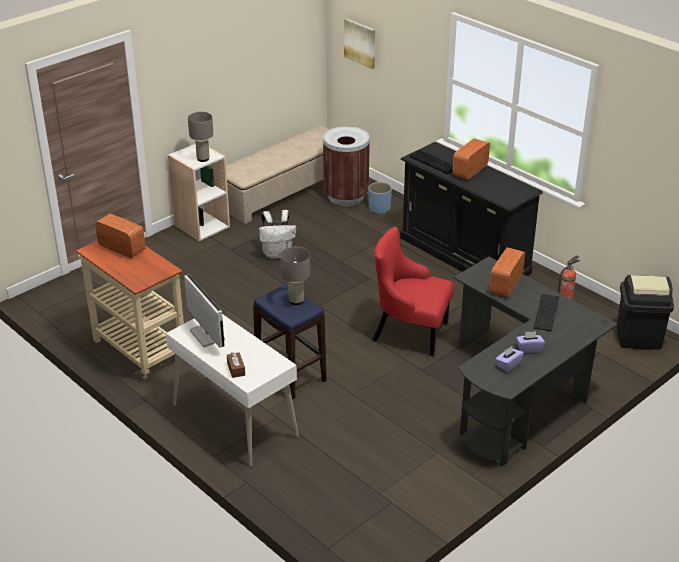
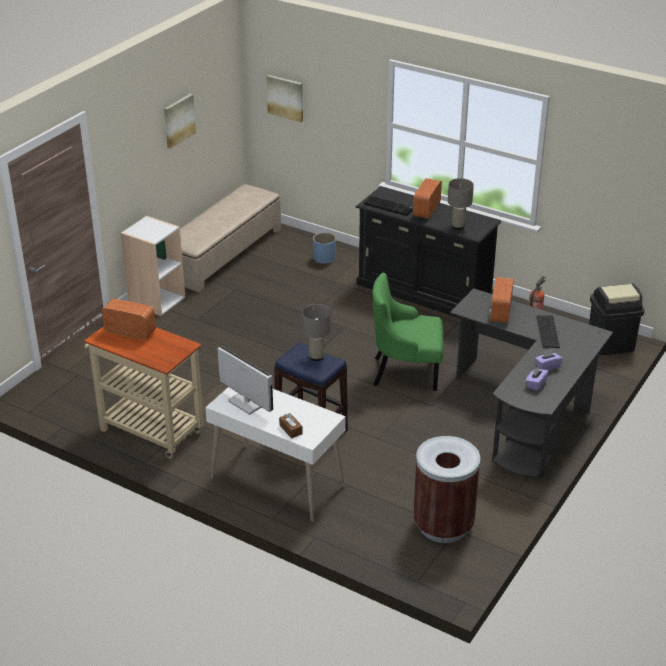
camera: 15 degrees left, 0 degrees up
grey table lamp [188,112,213,162] -> grey table lamp moved to [448,178,474,230]
white backpack [259,210,296,259] -> none
brown trash can [323,126,370,206] -> brown trash can moved to [413,436,480,543]
red chair [372,227,454,356] -> green chair [373,272,443,391]
none -> picture [164,94,196,149]

